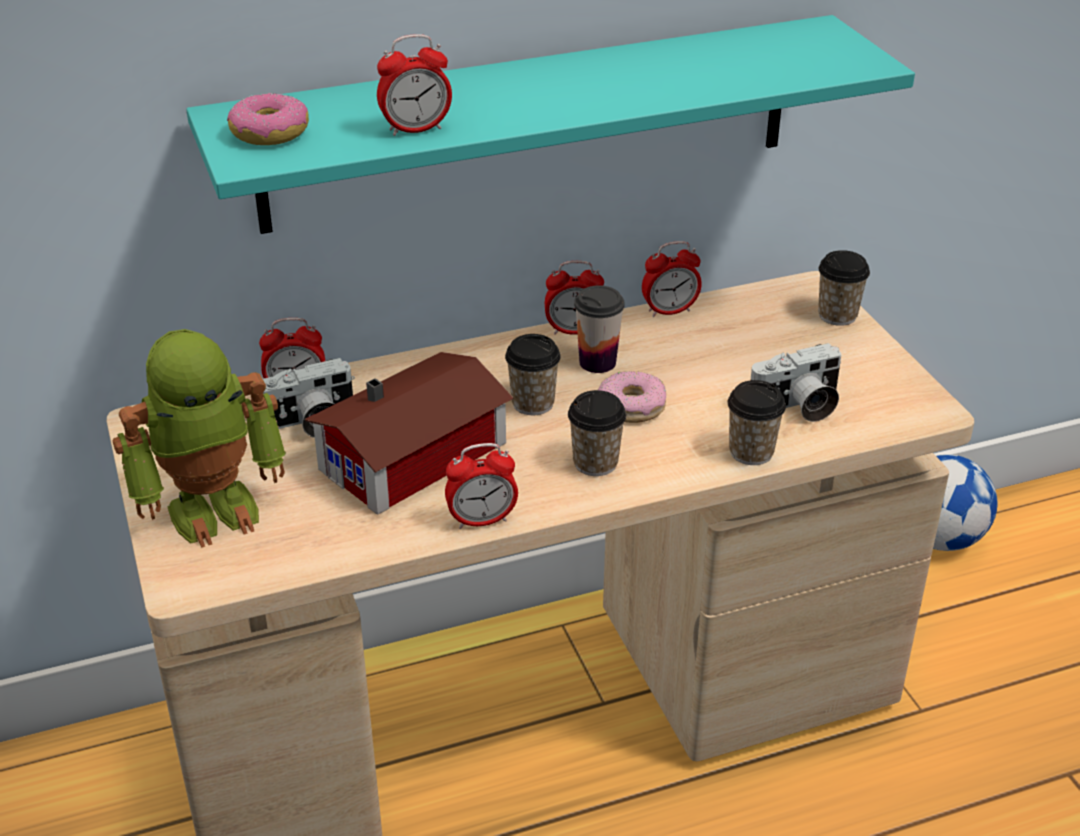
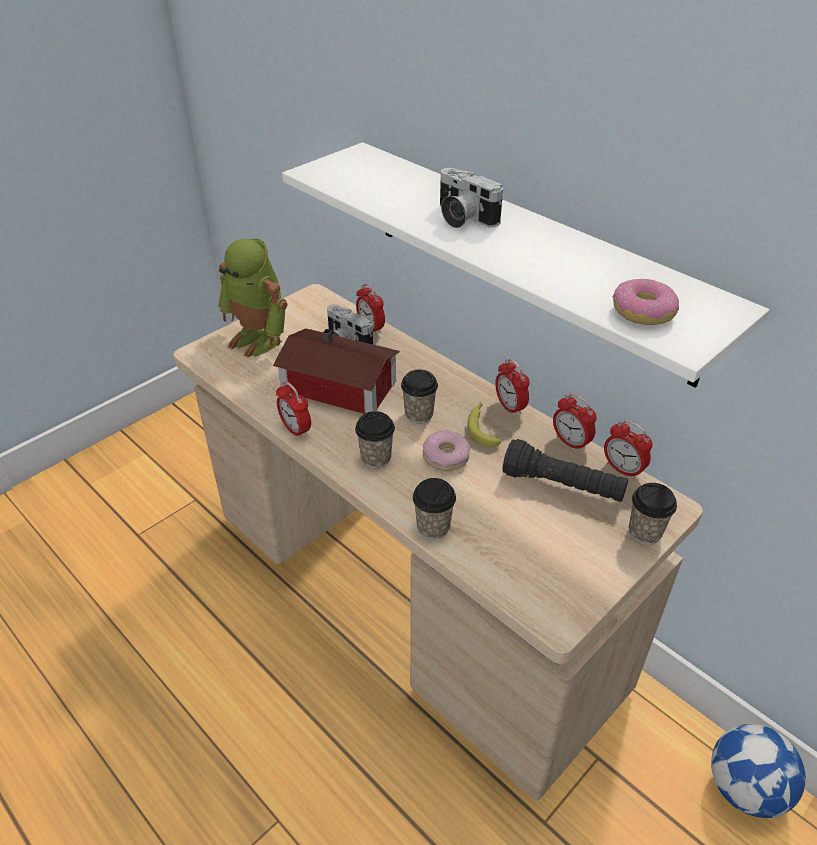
camera: 65 degrees right, 5 degrees up
turquoise shelf [186,15,915,234] -> white shelf [282,142,770,388]
donut [227,93,309,145] -> donut moved to [613,279,679,325]
alarm clock [377,34,452,136] -> alarm clock moved to [604,420,653,480]
cup [574,285,625,373] -> banana [467,402,502,447]
camera [751,343,841,422] -> camera moved to [440,168,503,228]
none -> black flashlight [503,439,628,502]

